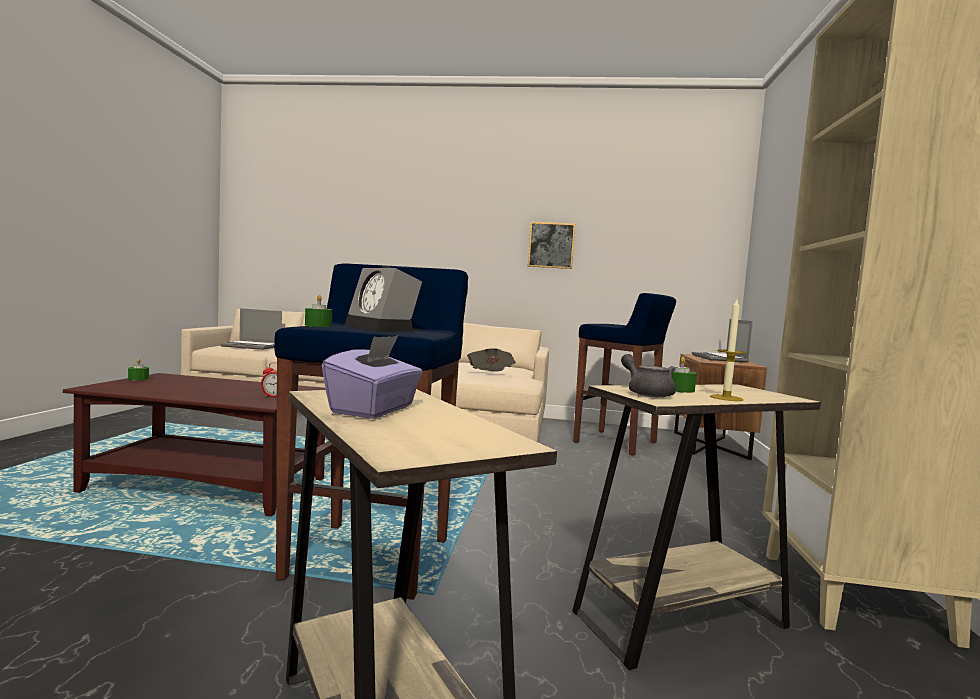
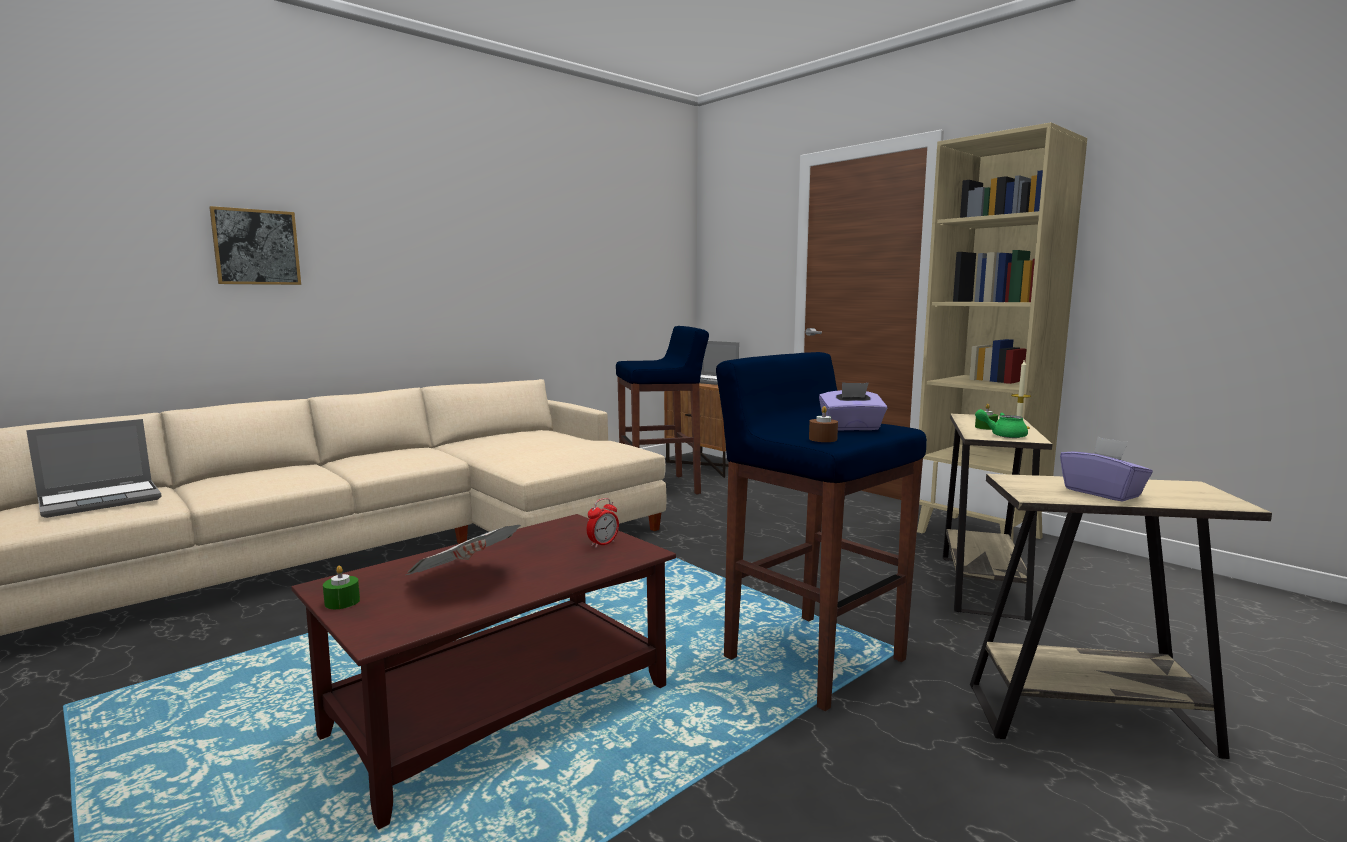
camera: 50 degrees left, 5 degrees up
green candle [305,295,332,327] -> brown candle [809,406,838,442]
alarm clock [344,266,422,332] -> purple tissue box [819,382,887,431]
newspaper [467,348,516,372] -> newspaper moved to [406,525,521,575]
picture [528,222,575,269] -> picture moved to [209,206,301,285]
grey teapot [621,354,676,397] -> green teapot [975,409,1028,438]

